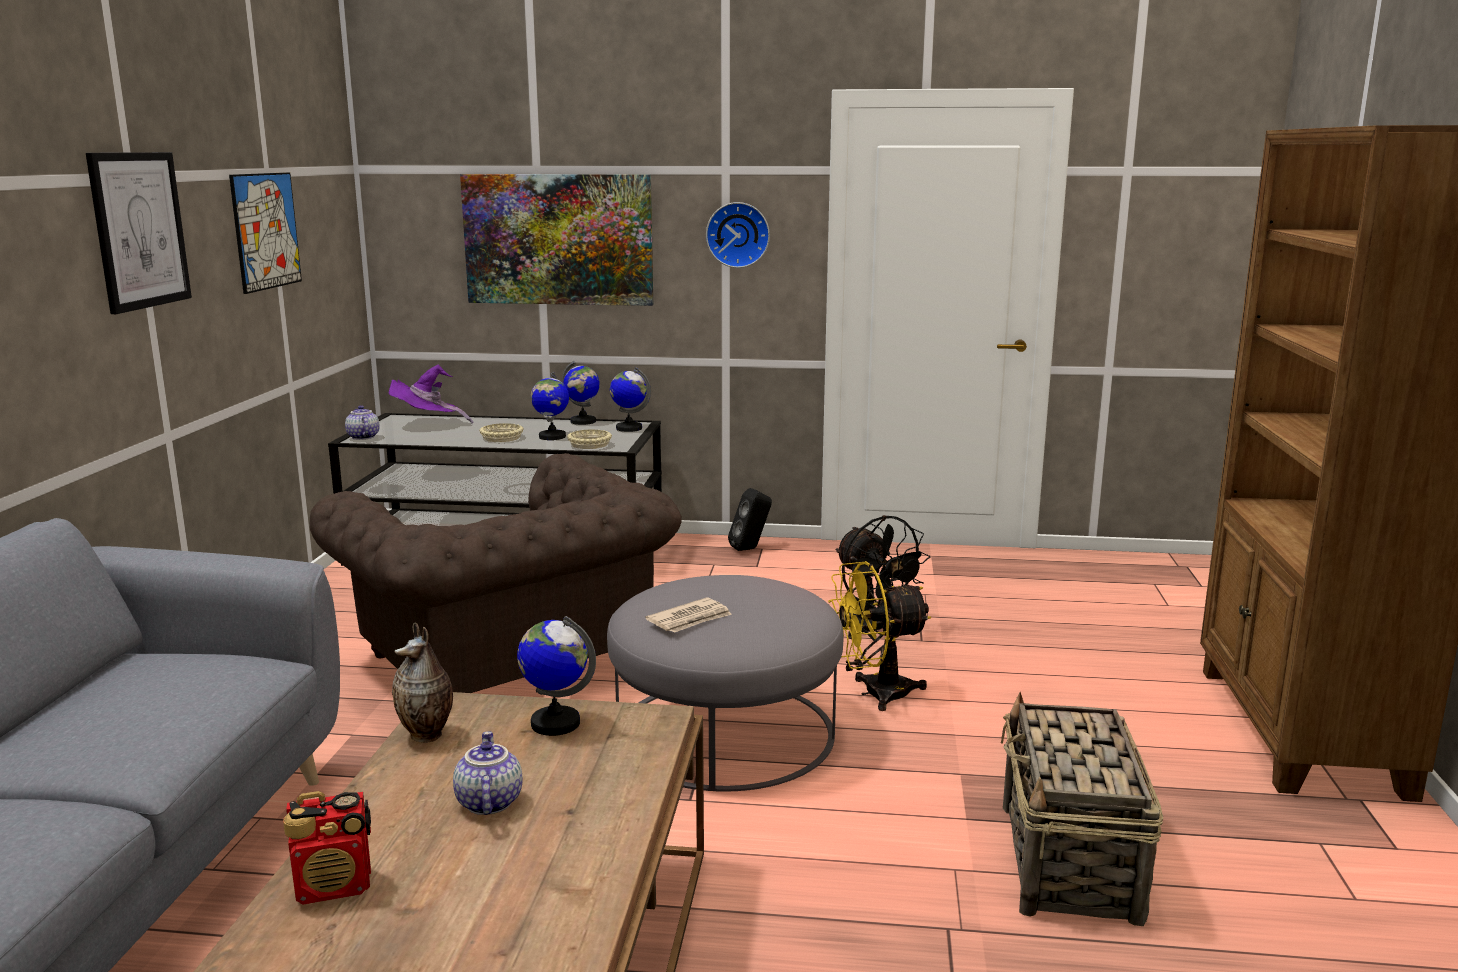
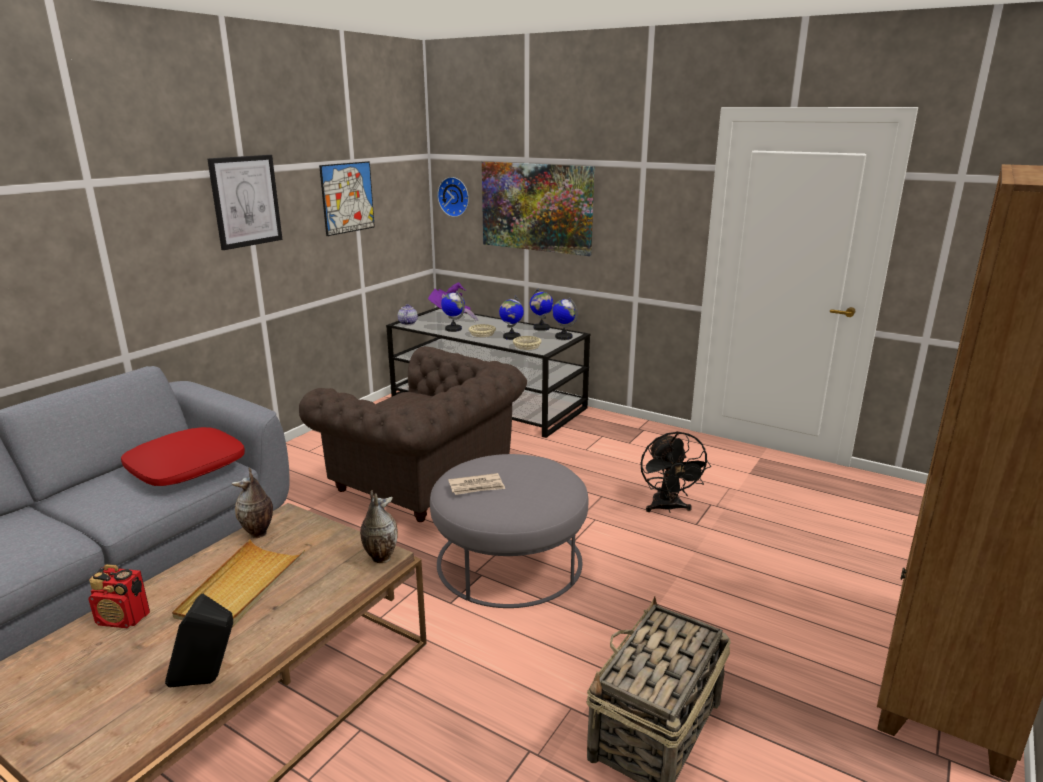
camera: 25 degrees right, 5 degrees up
brown armchair [310,453,682,693] -> brown armchair turned 45 degrees counterclockwise [299,346,527,522]
teapot [453,731,523,815] -> beige tray [172,539,305,628]
globe [517,616,596,736] -> globe moved to [441,291,465,332]
wall clock [706,202,770,268] -> wall clock moved to [437,177,469,217]
black speaker [728,488,772,551] -> black speaker moved to [165,594,233,687]
yellow fan [828,561,931,711] -> none
none -> red pillow [121,427,245,486]
none -> vase [360,490,398,563]

